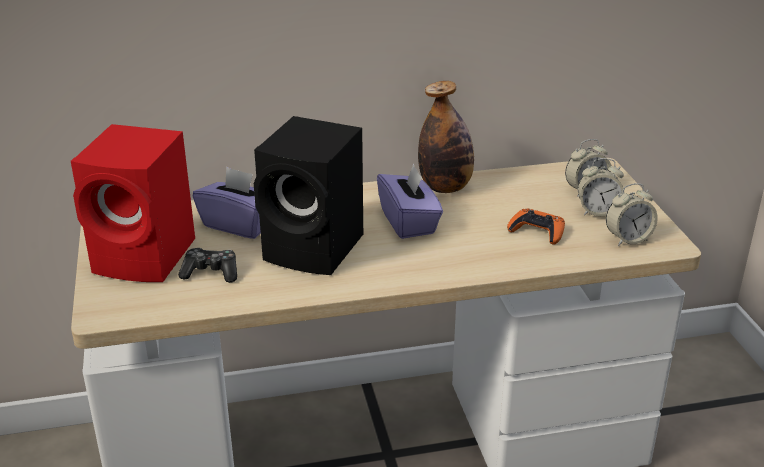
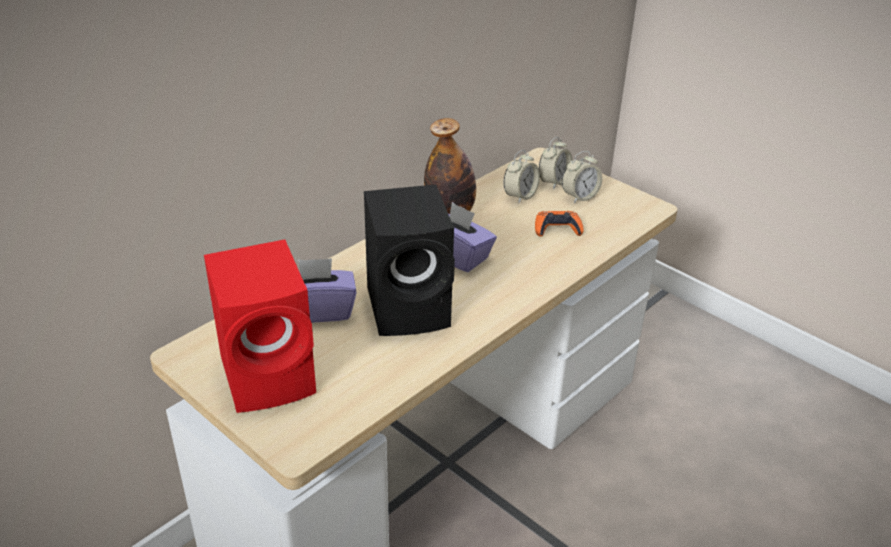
camera: 35 degrees left, 5 degrees up
game controller [178,248,237,283] -> none
alarm clock [606,183,658,246] -> alarm clock moved to [504,150,540,203]

